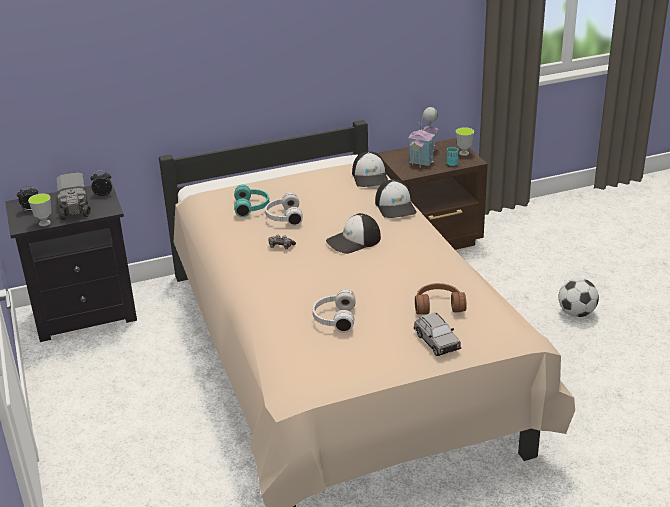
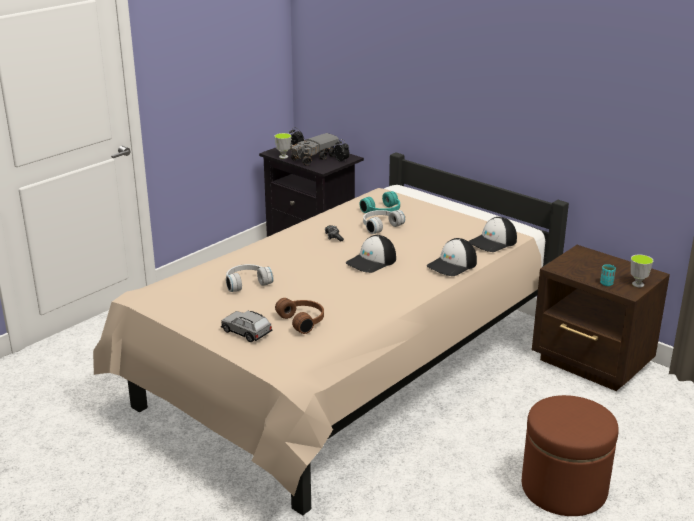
camera: 60 degrees right, 5 degrees down
cap [326,213,381,254] -> cap turned 75 degrees counterclockwise [346,235,396,273]
toy house [409,107,438,167] -> none
grey toy car [414,312,461,356] -> grey toy car turned 90 degrees clockwise [221,311,273,342]
football [558,278,599,317] -> brown ottoman [522,395,619,516]

